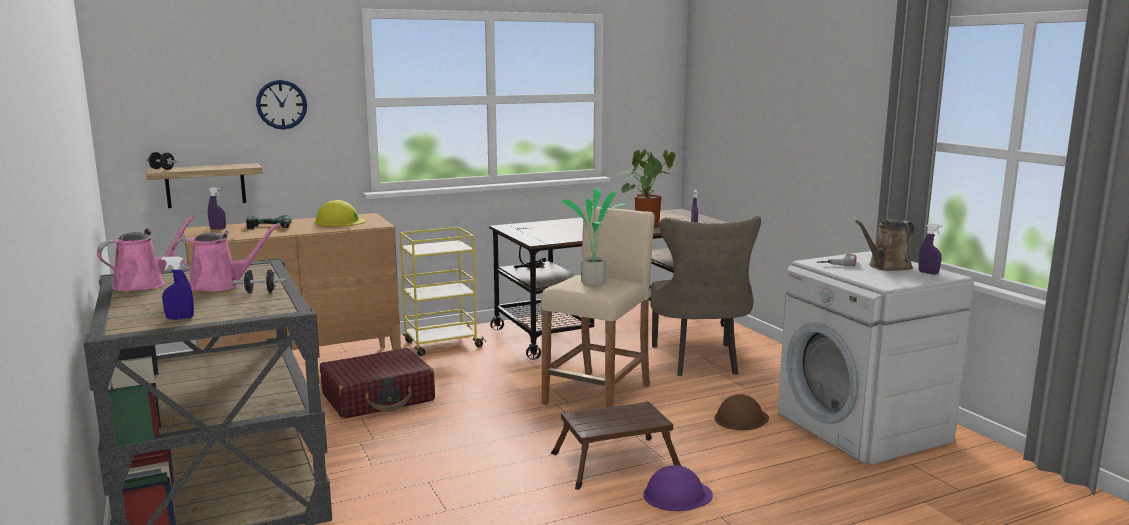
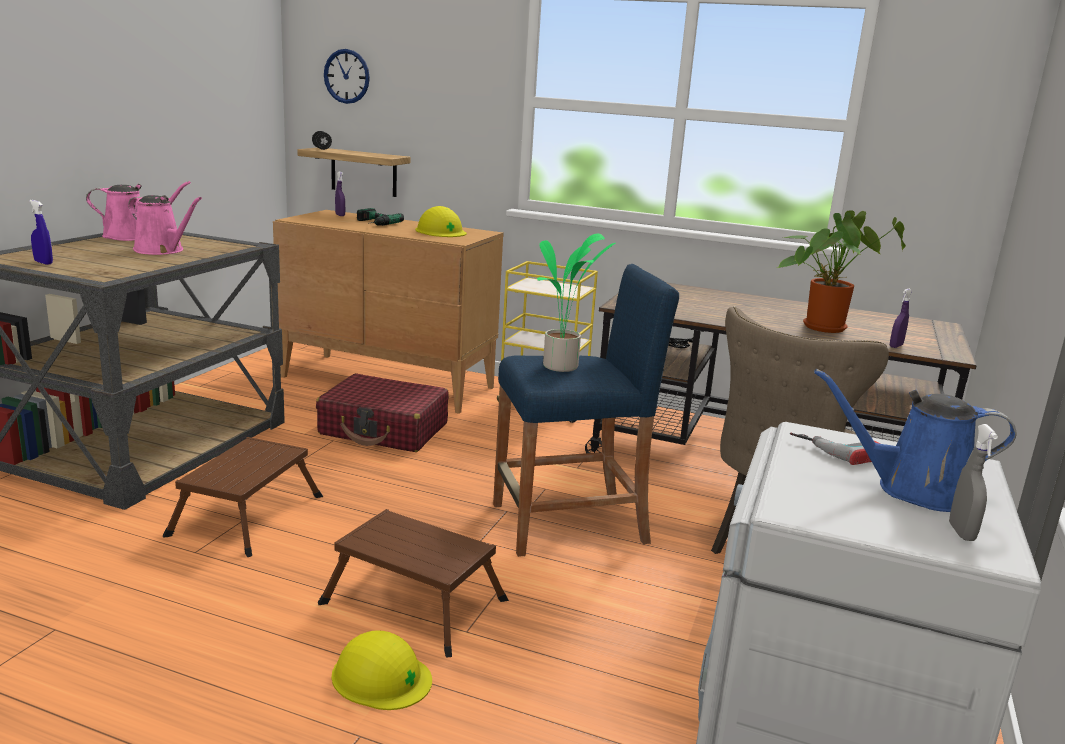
camera: 45 degrees right, 5 degrees up
black dumbbell [233,269,286,293] -> none
wall clock [256,80,307,129] -> wall clock moved to [324,49,370,104]
beige stool [541,206,655,408] -> blue stool [493,264,679,557]
purple hard hat [643,465,713,511] -> yellow hard hat [332,631,432,710]
brown hard hat [715,394,769,430] -> none
brown watering can [855,219,915,271] -> blue watering can [814,369,1017,512]
purple spray bottle [919,223,942,274] -> grey spray bottle [949,424,998,541]
none -> brown step ladder [163,437,323,557]

